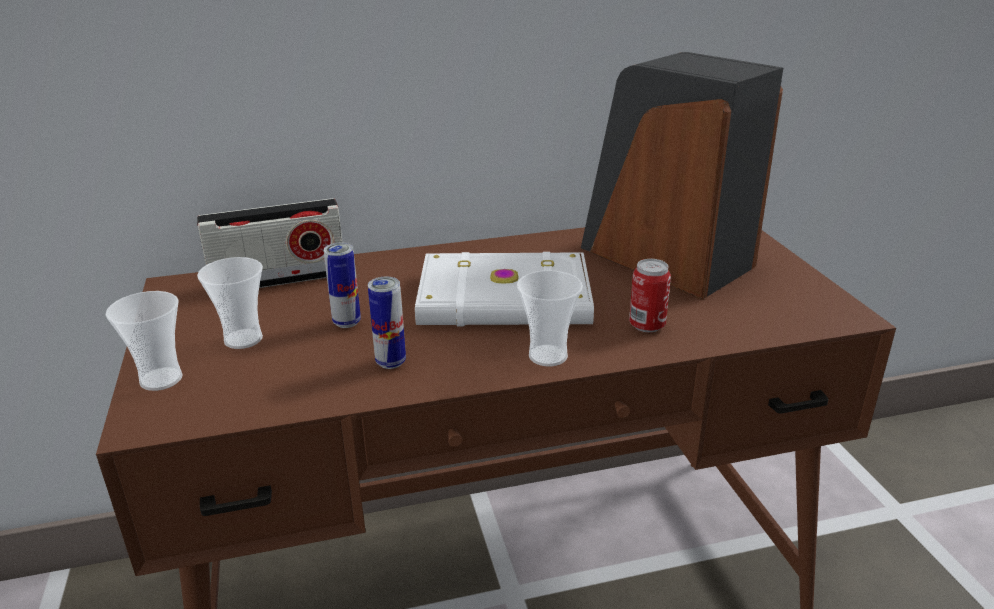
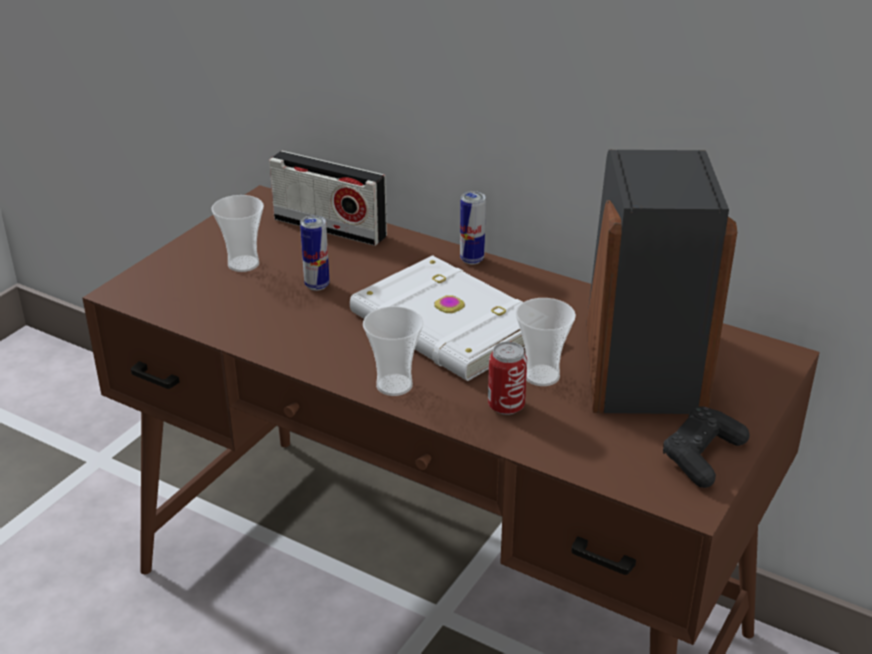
camera: 45 degrees right, 5 degrees up
cup [105,291,182,391] -> cup moved to [516,298,576,386]
can [368,276,406,369] -> can moved to [460,191,486,264]
none -> black game controller [663,406,750,488]

